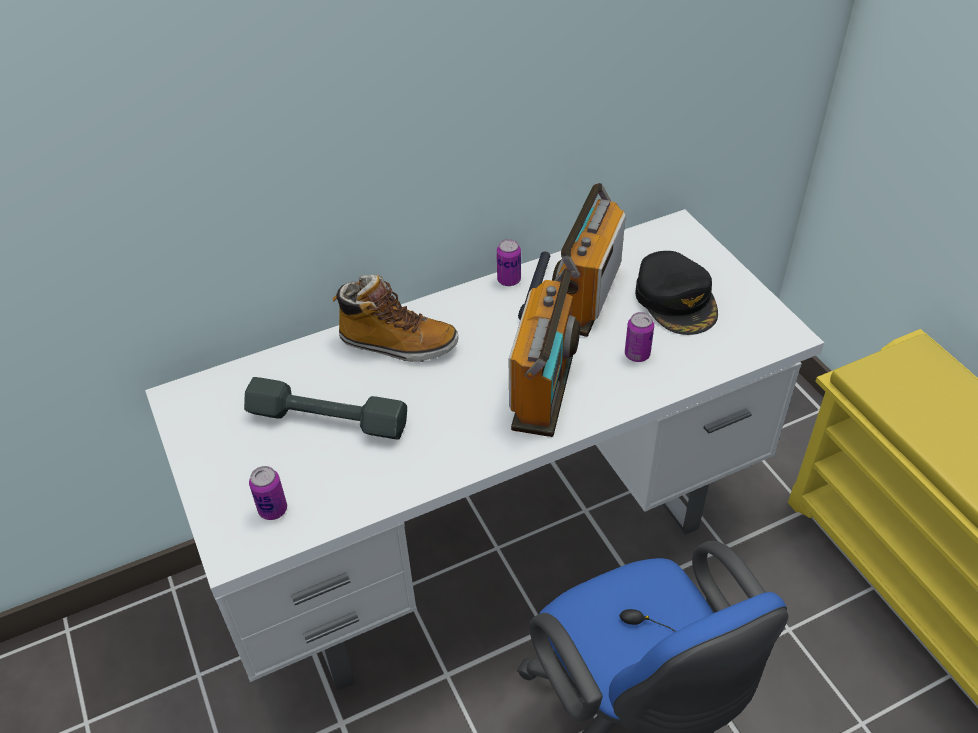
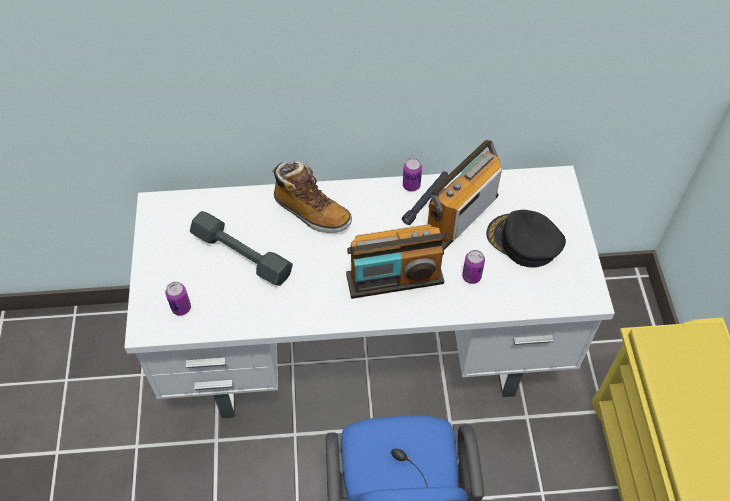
camera: 20 degrees right, 10 degrees up
radio [509,268,580,437] -> radio turned 45 degrees clockwise [346,224,448,299]
black cap [635,251,718,335] -> black cap turned 120 degrees clockwise [486,210,566,267]

